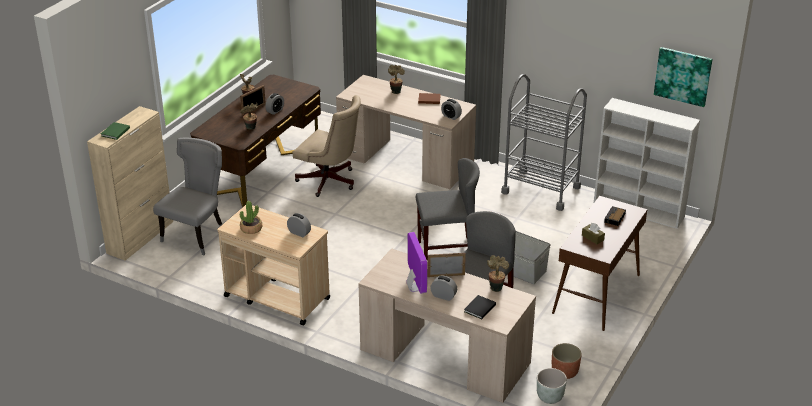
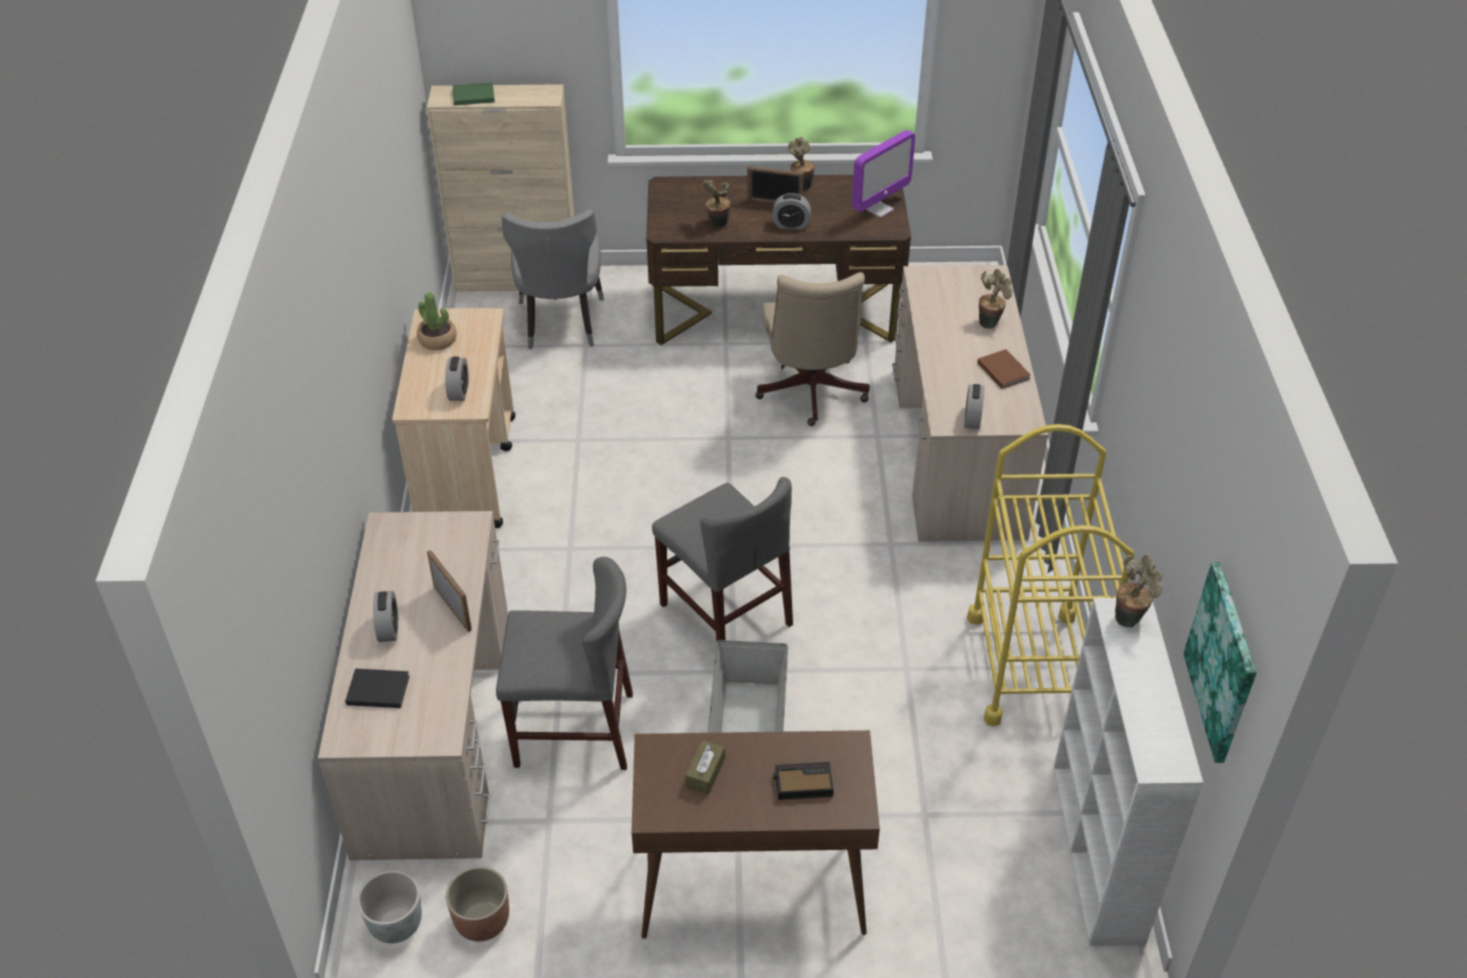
camera: 60 degrees right, 10 degrees up
grey chair [153,138,222,255] -> grey chair turned 90 degrees clockwise [502,209,604,349]
monitor [406,232,427,293] -> monitor moved to [852,130,915,218]
potted plant [487,255,509,292] -> potted plant moved to [1115,555,1163,627]
grey cart [501,74,587,211] -> yellow cart [967,424,1134,727]

